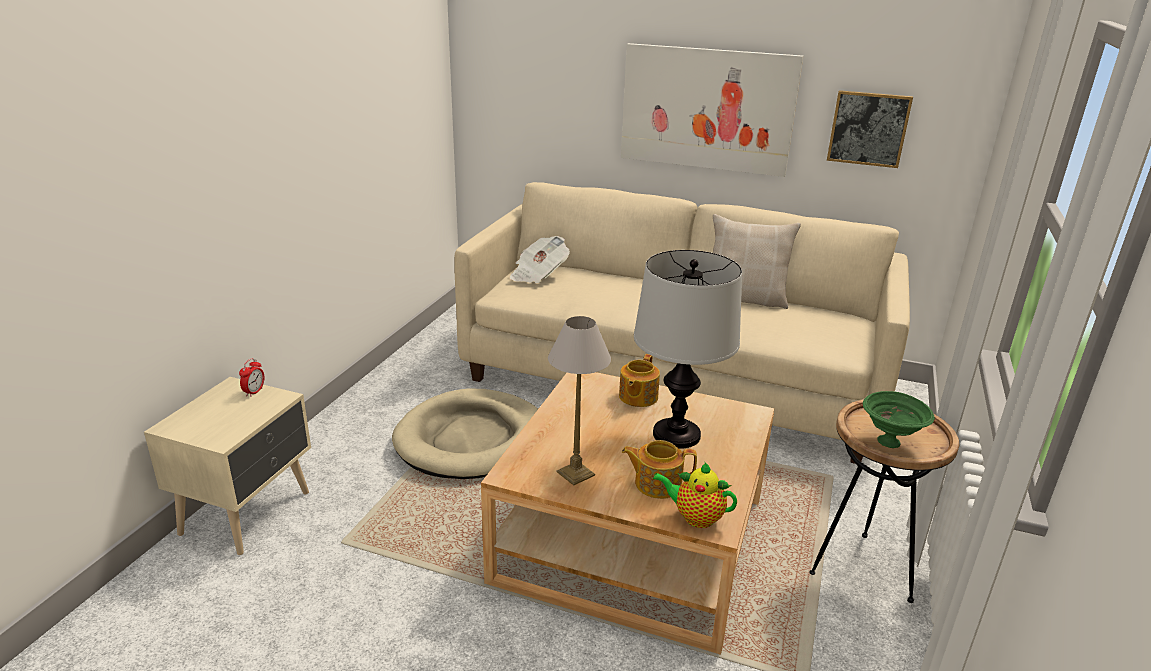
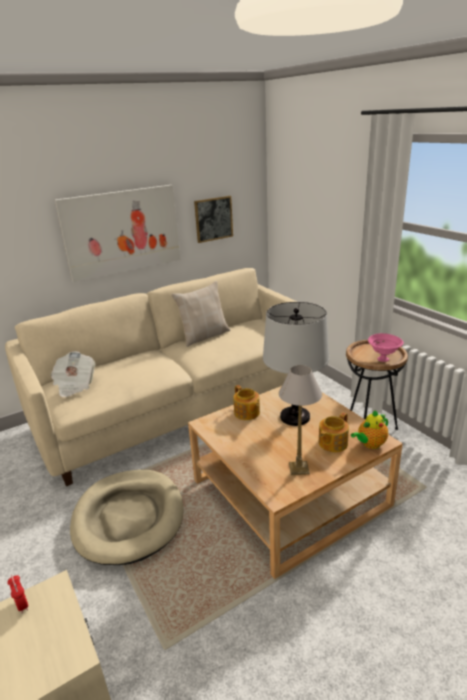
camera: 50 degrees left, 0 degrees up
green bowl [863,391,935,448] -> pink bowl [368,333,404,362]

